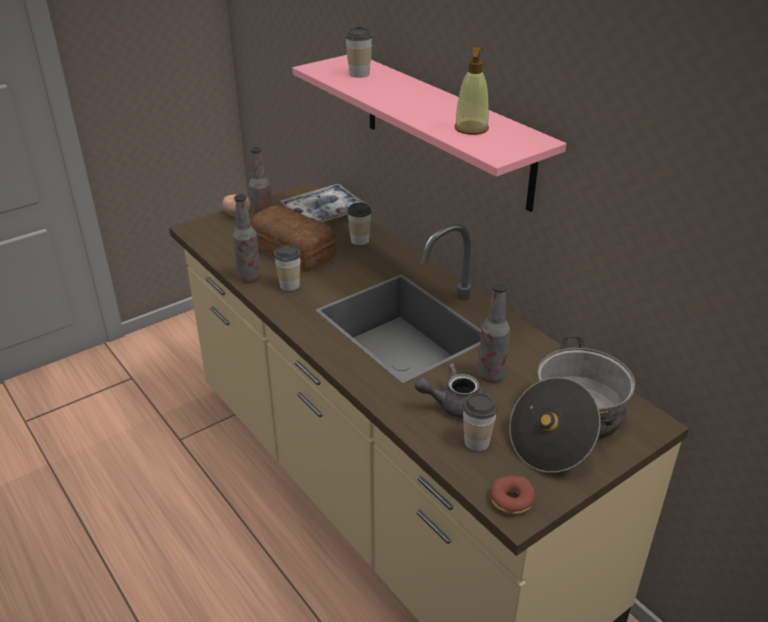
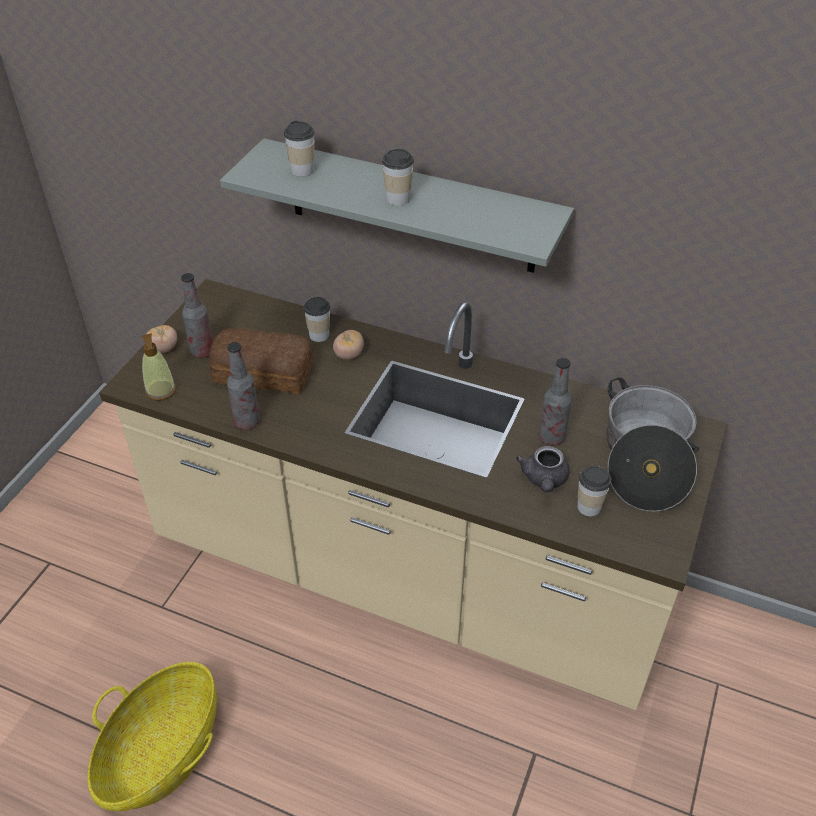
camera: 30 degrees left, 10 degrees up
cup [274,245,301,291] -> cup moved to [382,149,414,205]
tray [280,184,369,222] -> none
pink shelf [292,55,566,212] -> grey shelf [220,138,574,273]
grey teapot [415,364,484,418] -> grey teapot turned 45 degrees counterclockwise [516,446,569,493]
soap dispenser [454,47,489,135] -> soap dispenser moved to [142,333,176,401]
donut [490,475,535,514] -> none
none -> basket [87,662,217,811]
none -> tomato [333,330,364,360]

